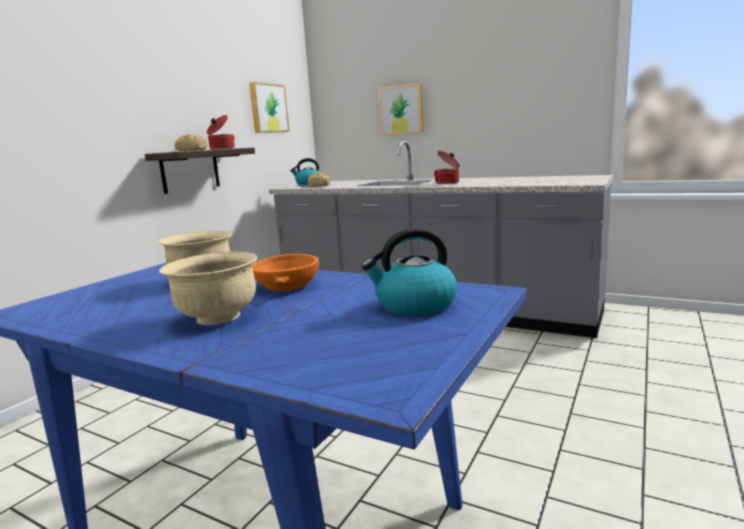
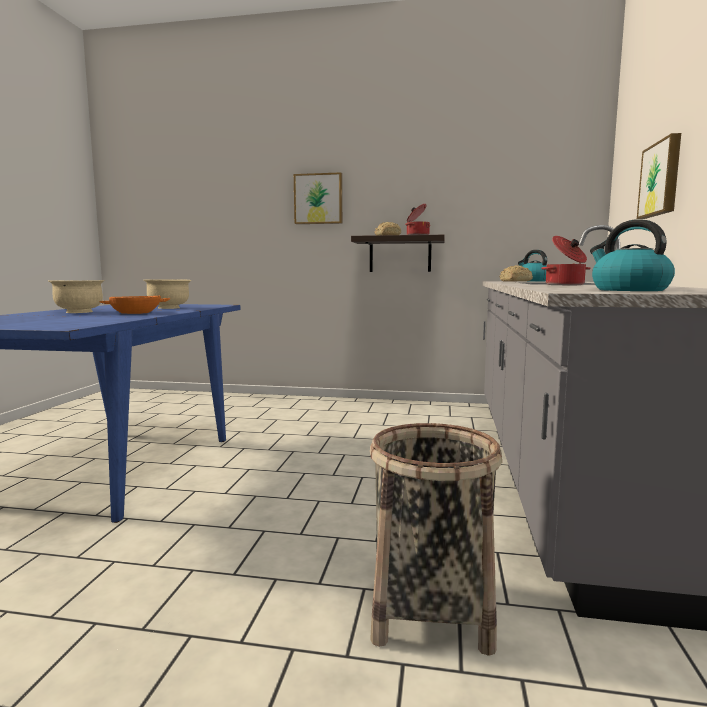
camera: 70 degrees right, 5 degrees down
picture [249,82,289,133] -> picture moved to [294,172,342,224]
kettle [362,228,457,316] -> kettle moved to [590,219,675,291]
none -> basket [370,423,502,656]

